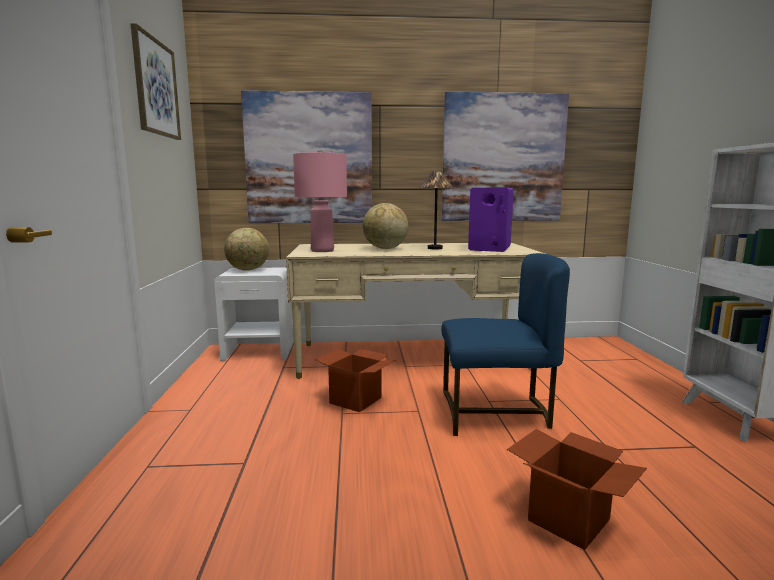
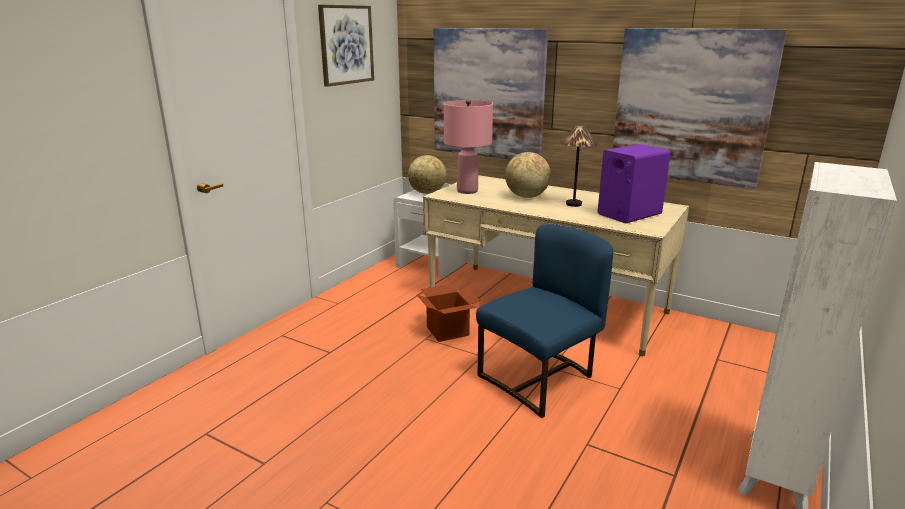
camera: 35 degrees right, 10 degrees up
blue chair [441,253,570,436] -> blue chair turned 75 degrees counterclockwise [476,224,613,418]
cardboard box [507,429,647,550] -> none

